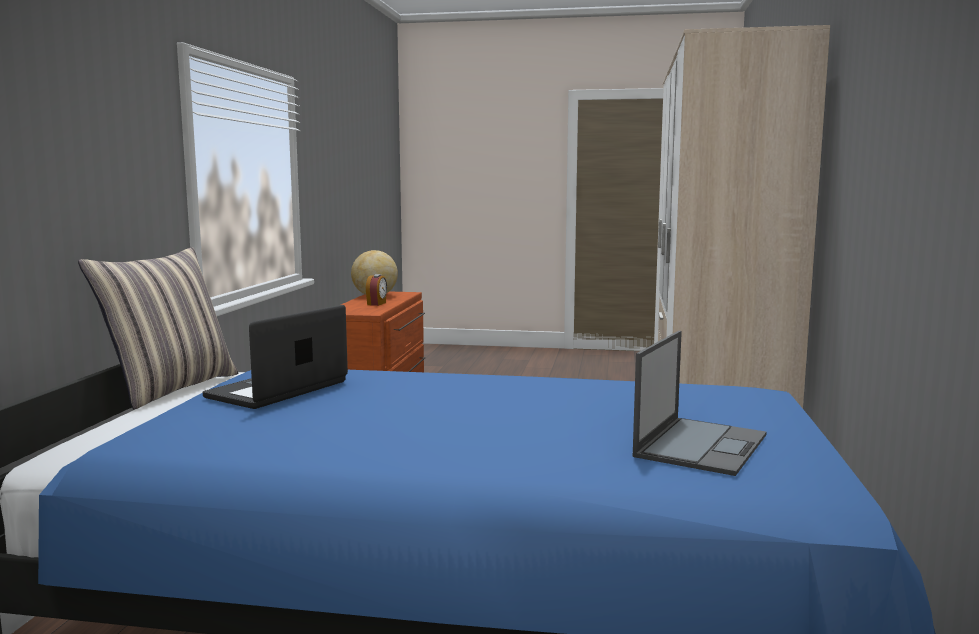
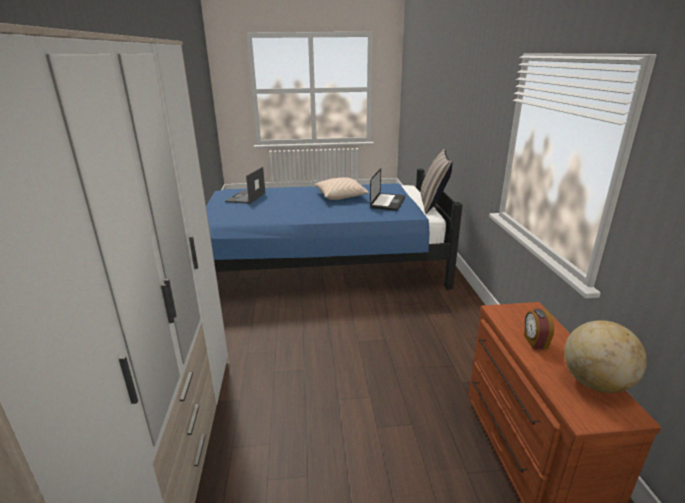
camera: 165 degrees right, 15 degrees up
none -> beige pillow [315,177,369,200]

